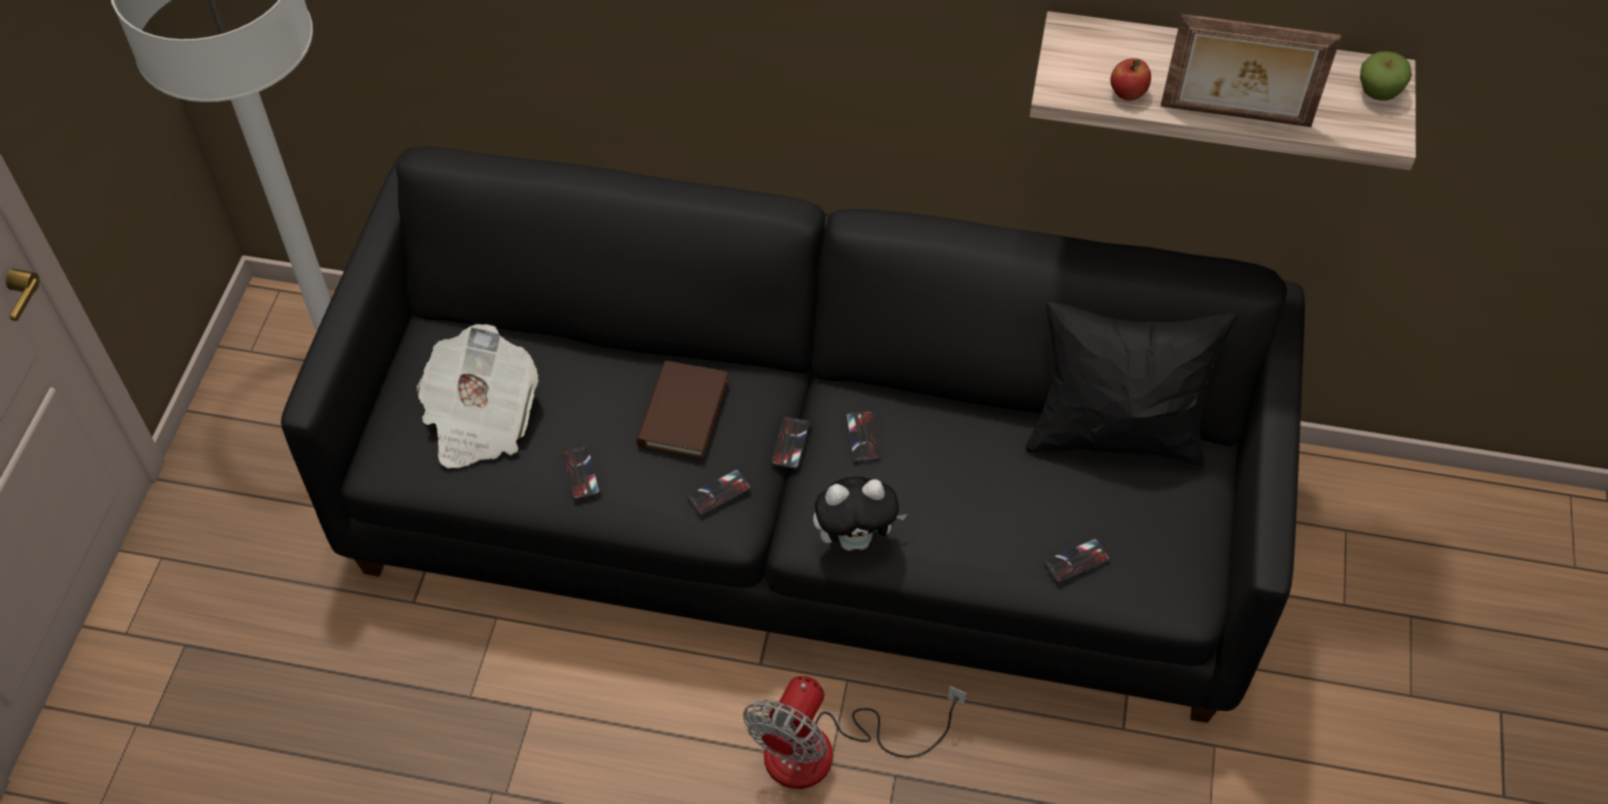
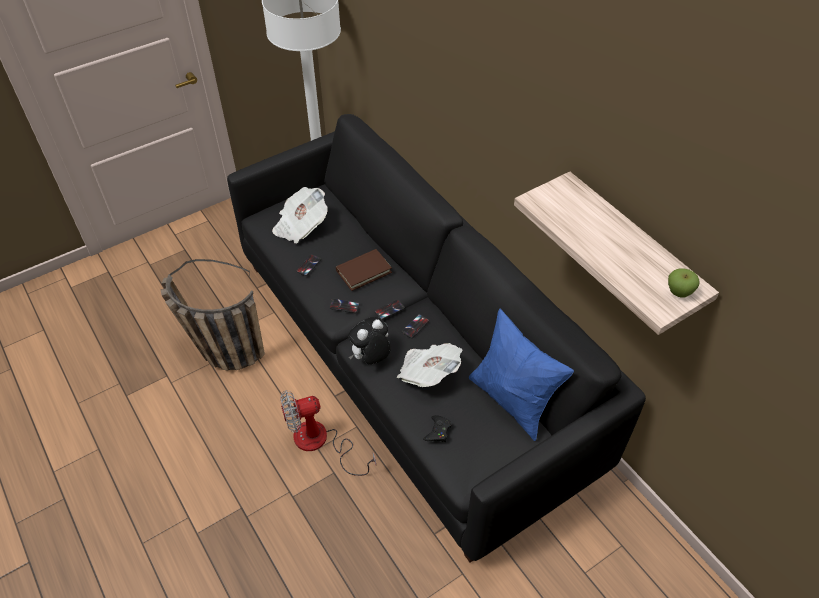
camera: 45 degrees right, 5 degrees down
plush toy [813,476,908,551] -> plush toy turned 105 degrees clockwise [348,317,391,365]
black pillow [1025,301,1237,466] -> blue pillow [469,309,574,441]
phone [1044,538,1110,583] -> black game controller [423,415,452,442]
apple [1110,58,1151,101] -> none
picture frame [1161,14,1341,127] -> none
none -> basket [161,259,265,371]
none -> newspaper [397,343,462,387]

